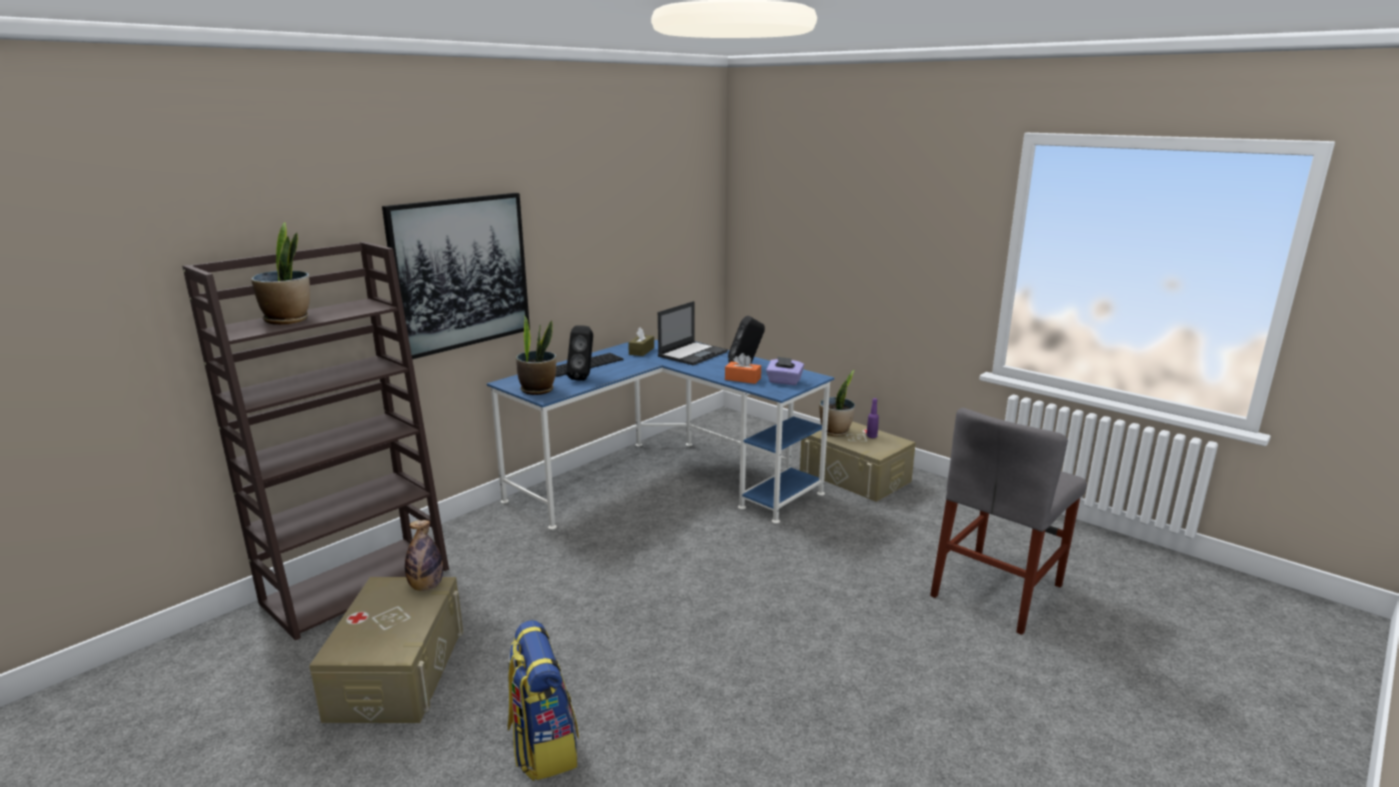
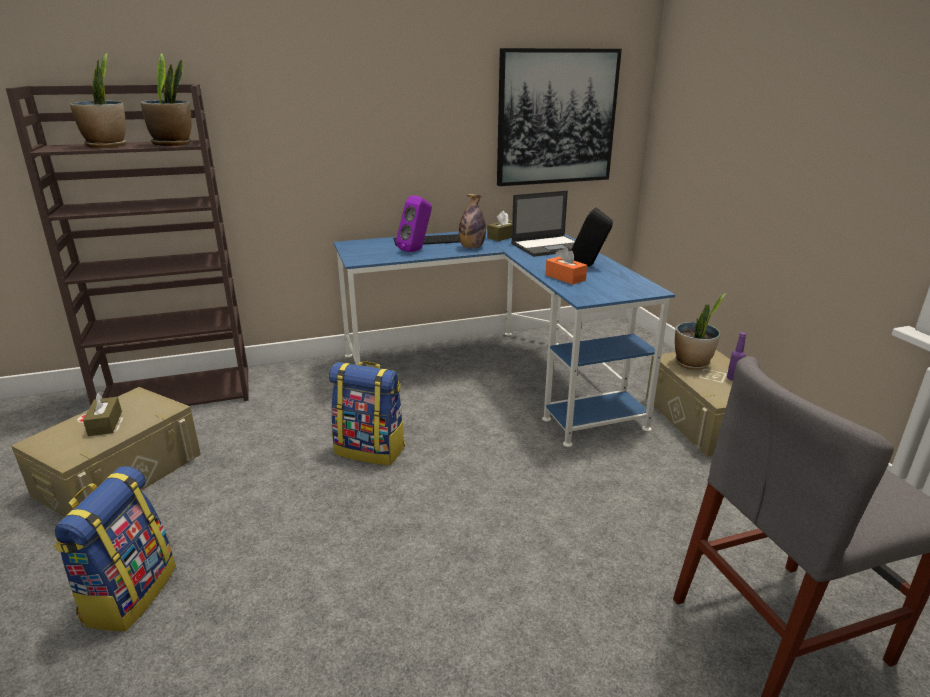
camera: 30 degrees right, 5 degrees up
picture [382,193,530,359] -> picture moved to [497,48,622,186]
bottle [405,520,443,591] -> bottle moved to [459,194,486,248]
potted plant [516,315,556,395] -> potted plant moved to [141,53,192,146]
black speaker [566,325,593,381] -> purple speaker [396,195,432,252]
purple tissue box [766,356,804,385] -> none
none -> brown tissue box [83,391,122,436]
none -> backpack [329,361,405,465]

